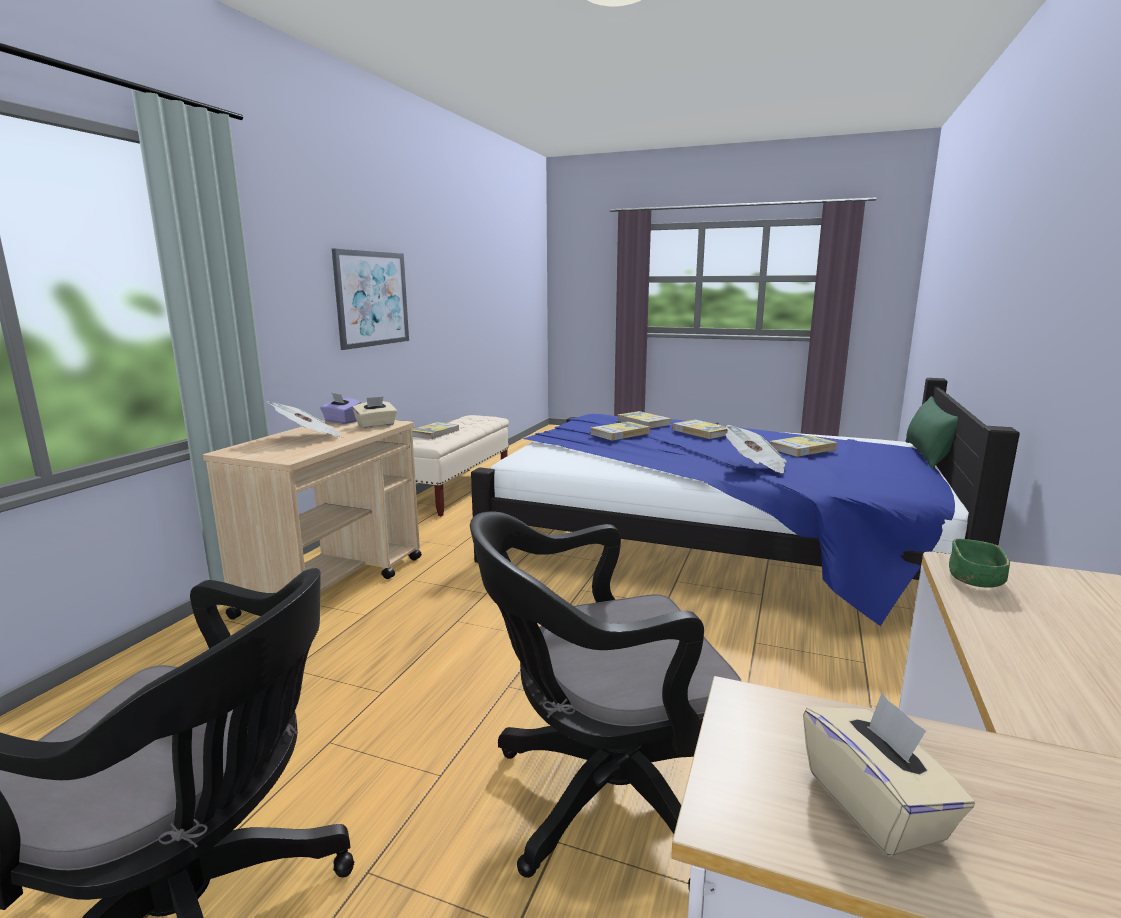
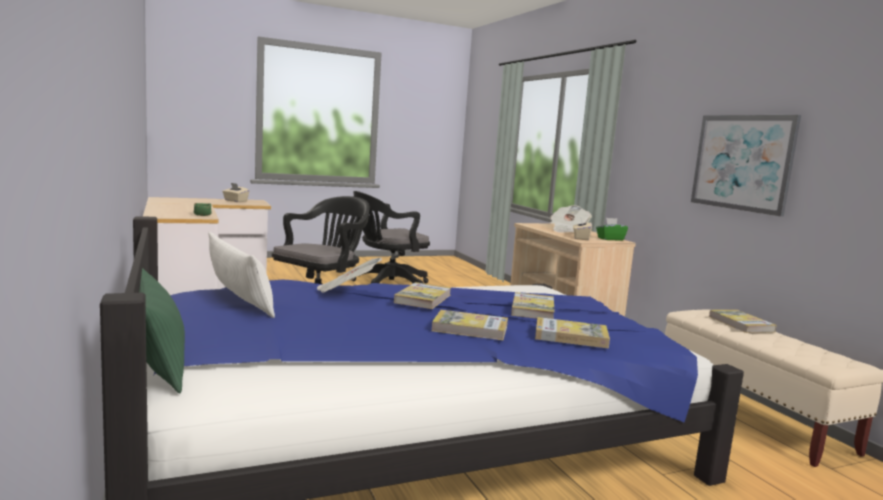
camera: 135 degrees right, 5 degrees down
purple tissue box [320,393,361,424] -> green tissue box [596,218,628,241]
book [769,435,837,457] -> book moved to [394,282,451,309]
none -> white pillow [208,232,275,318]

